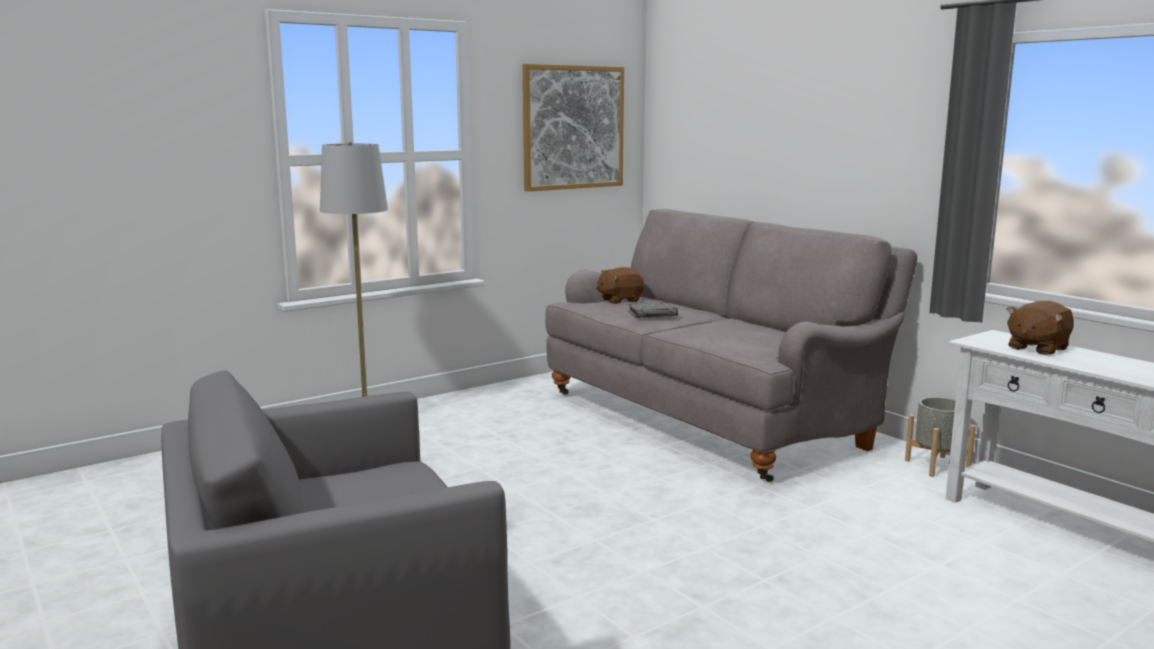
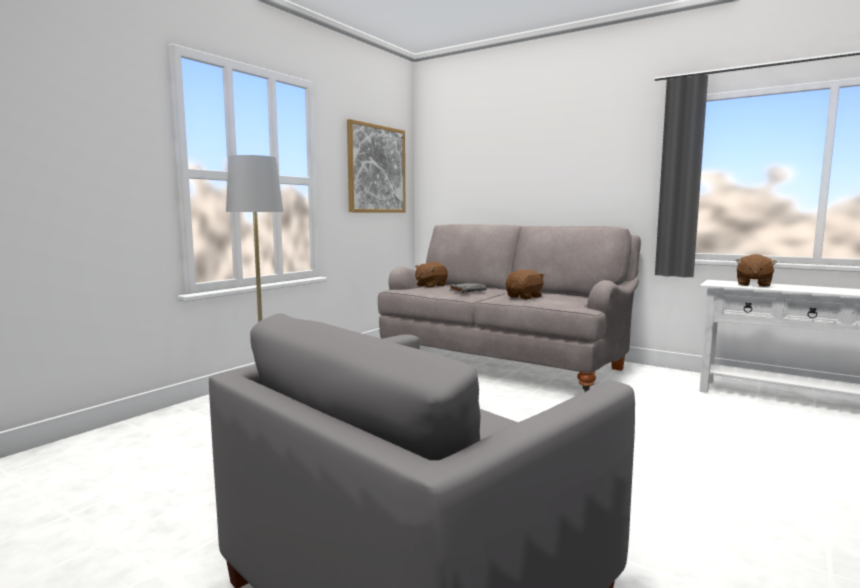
camera: 20 degrees left, 5 degrees down
grey planter [905,397,976,477] -> none
none -> brown plush toy [506,270,545,299]

